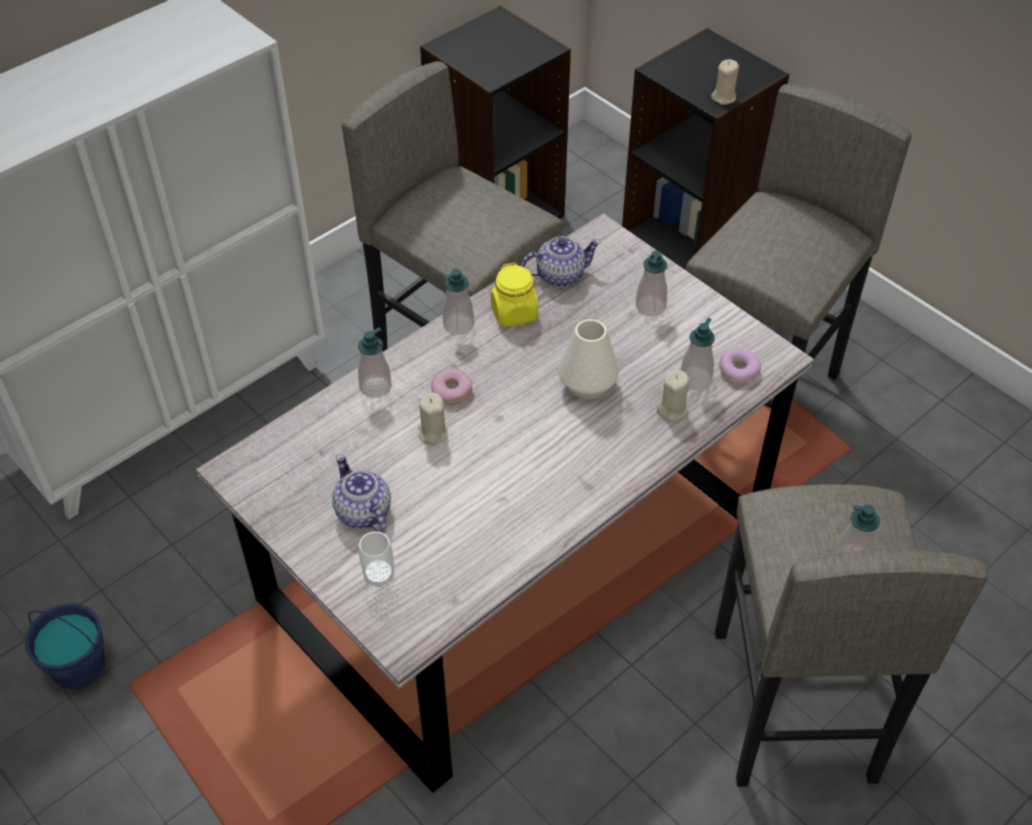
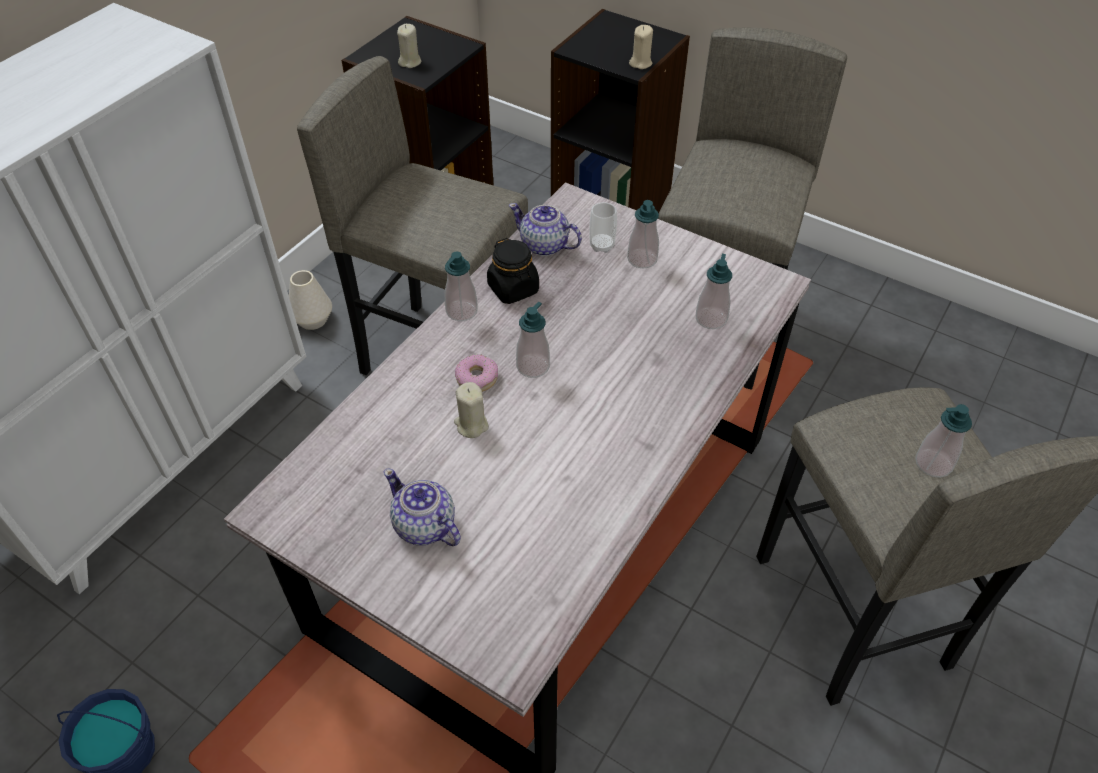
camera: 15 degrees left, 0 degrees up
soap dispenser [358,327,392,398] -> soap dispenser moved to [516,302,550,378]
cup [359,532,394,587] -> cup moved to [589,202,617,253]
yellow jar [491,263,539,327] -> black jar [487,238,539,304]
teapot [522,236,601,287] -> teapot turned 120 degrees counterclockwise [509,203,582,256]
white vase [558,319,619,400] -> white vase moved to [289,270,332,330]
beige candle [656,369,689,421] -> beige candle moved to [397,24,422,68]
donut [719,349,761,384] -> none

